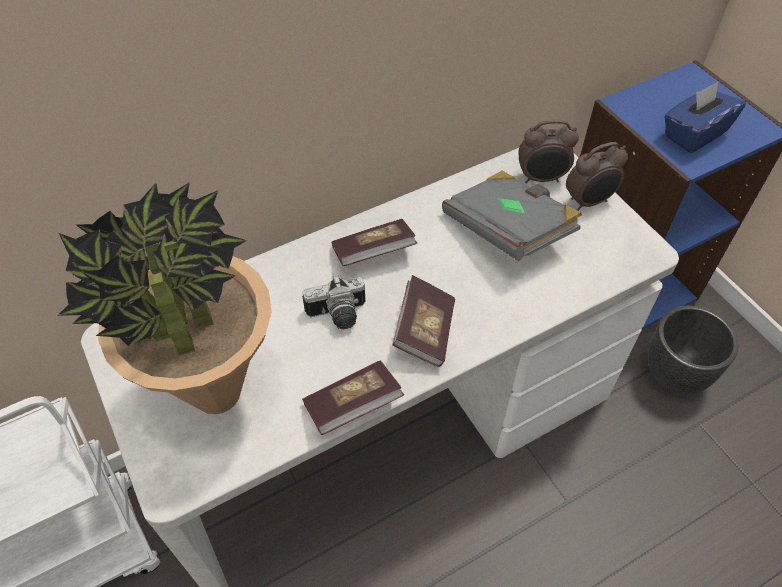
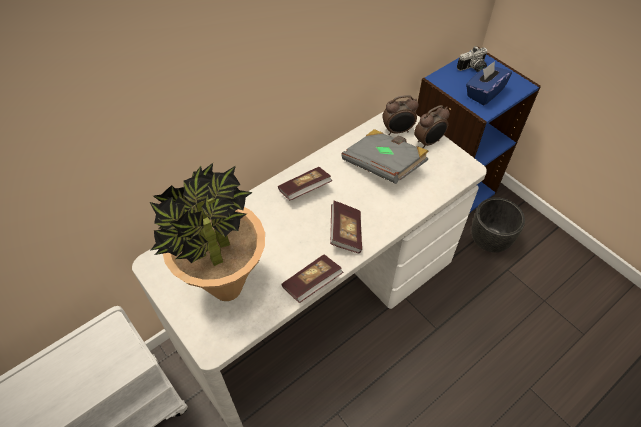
camera: 10 degrees left, 0 degrees up
camera [302,275,365,329] -> camera moved to [457,46,488,72]

